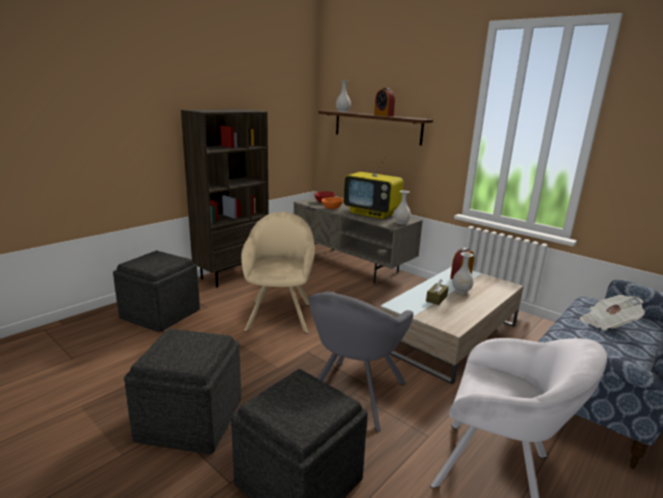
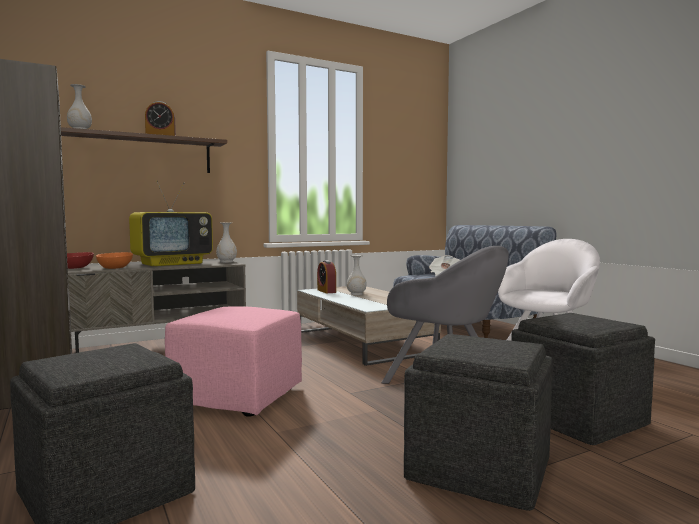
camera: 70 degrees left, 15 degrees down
beige armchair [241,212,315,333] -> pink ottoman [165,306,302,417]
brown tissue box [426,279,449,305] -> none

